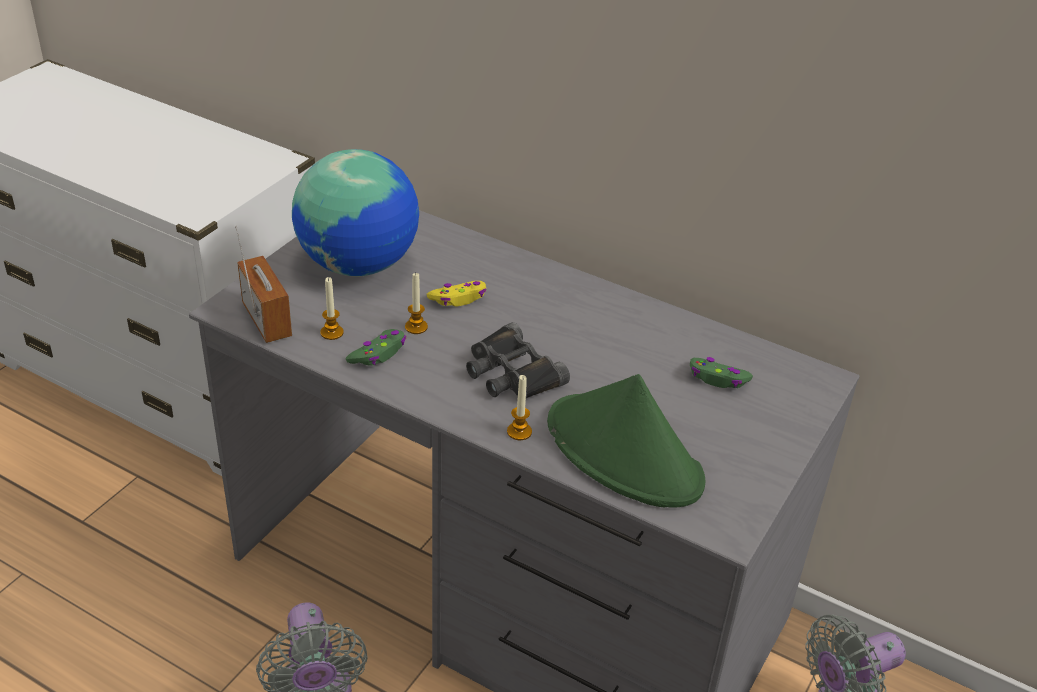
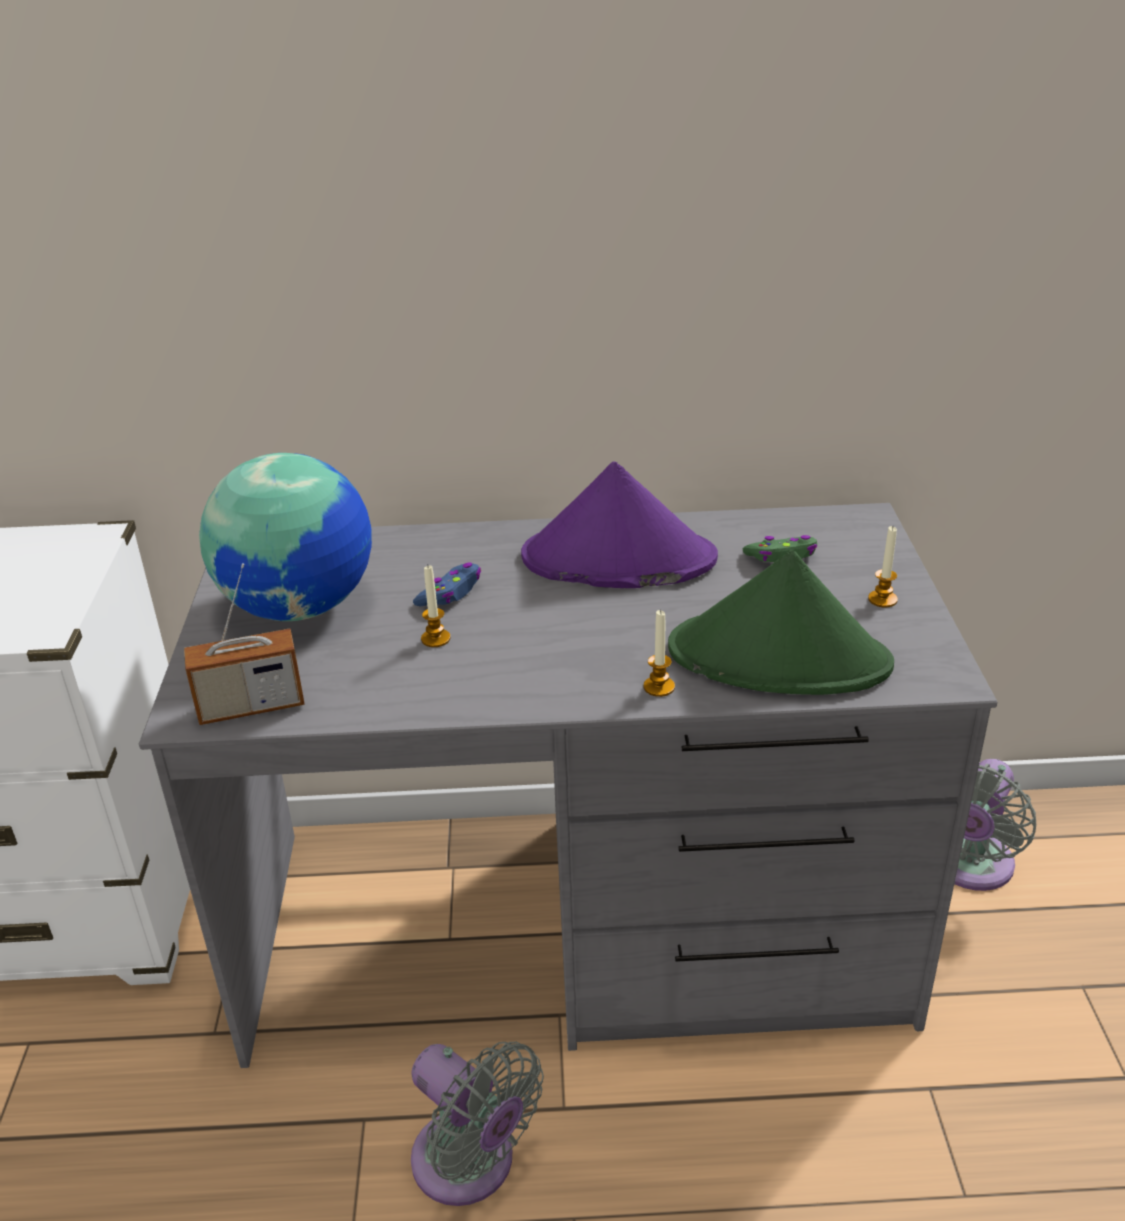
camera: 30 degrees left, 5 degrees down
radio [235,226,292,343] -> radio turned 135 degrees clockwise [184,563,305,725]
candle [320,277,344,340] -> candle moved to [868,526,898,607]
green game controller [346,329,406,366] -> none
yellow game controller [427,281,486,306] -> blue game controller [413,562,481,606]
black binoculars [466,322,570,398] -> none
none -> purple hat [521,461,718,588]

